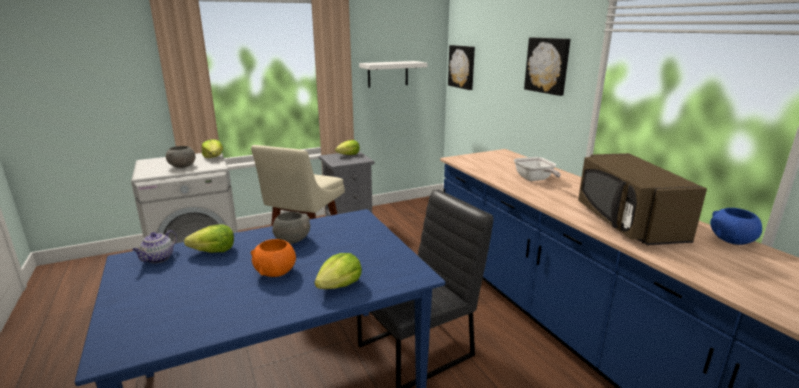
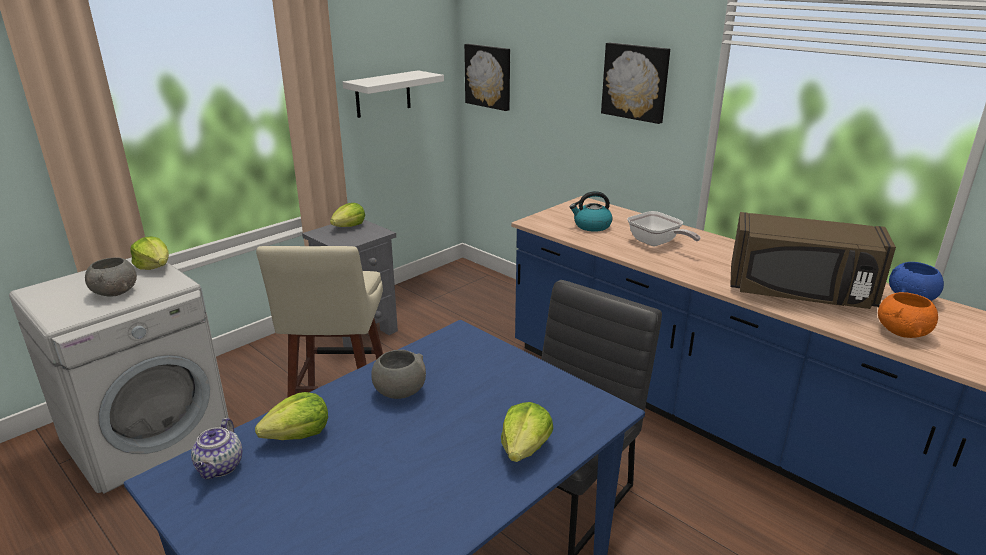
camera: 20 degrees left, 5 degrees up
orange bowl [251,239,296,277] -> orange bowl moved to [878,292,938,338]
brown microwave [578,153,707,245] -> brown microwave turned 45 degrees counterclockwise [730,212,896,309]
none -> kettle [570,191,613,232]

